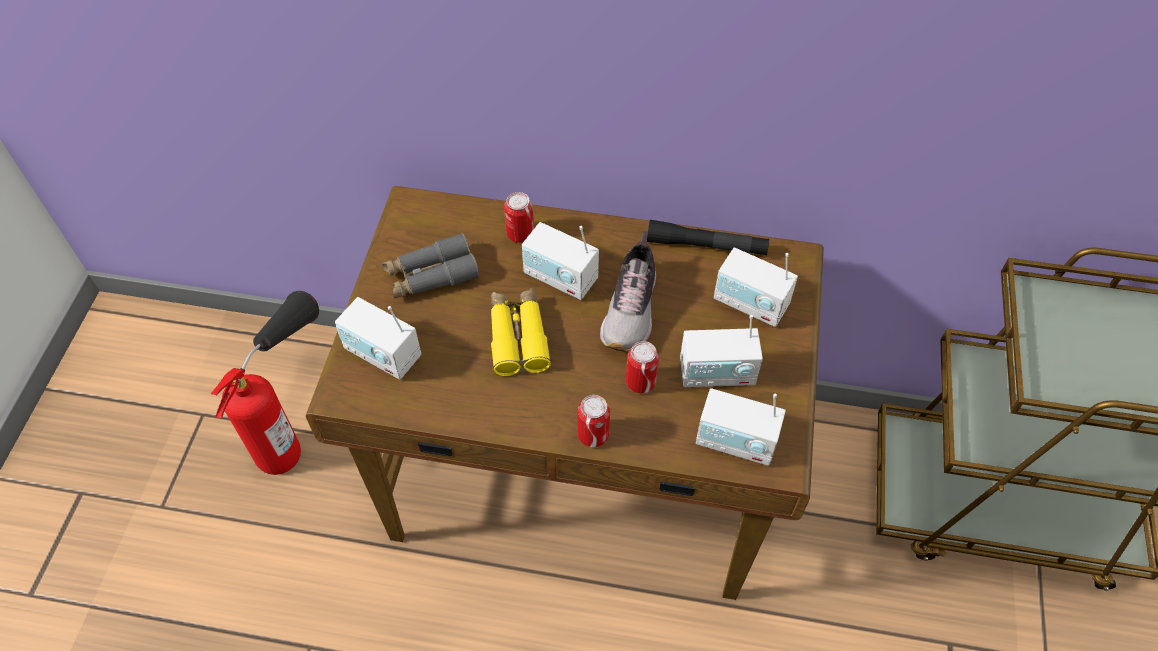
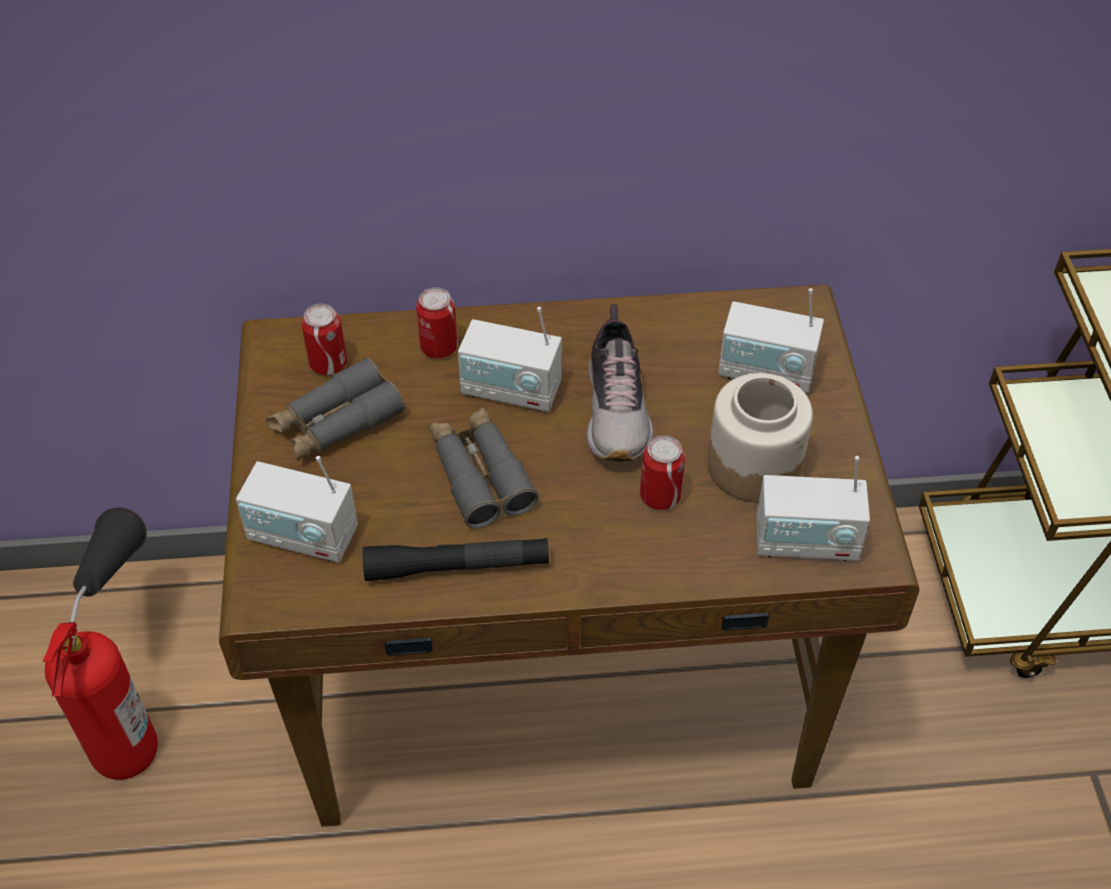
camera: 15 degrees left, 5 degrees down
yellow binoculars [491,288,551,376] -> grey binoculars [430,407,539,528]
can [577,395,610,447] -> can moved to [302,304,347,375]
black flashlight [647,220,769,255] -> black flashlight moved to [363,538,549,581]
radio [680,315,763,388] -> jar [707,373,813,503]

